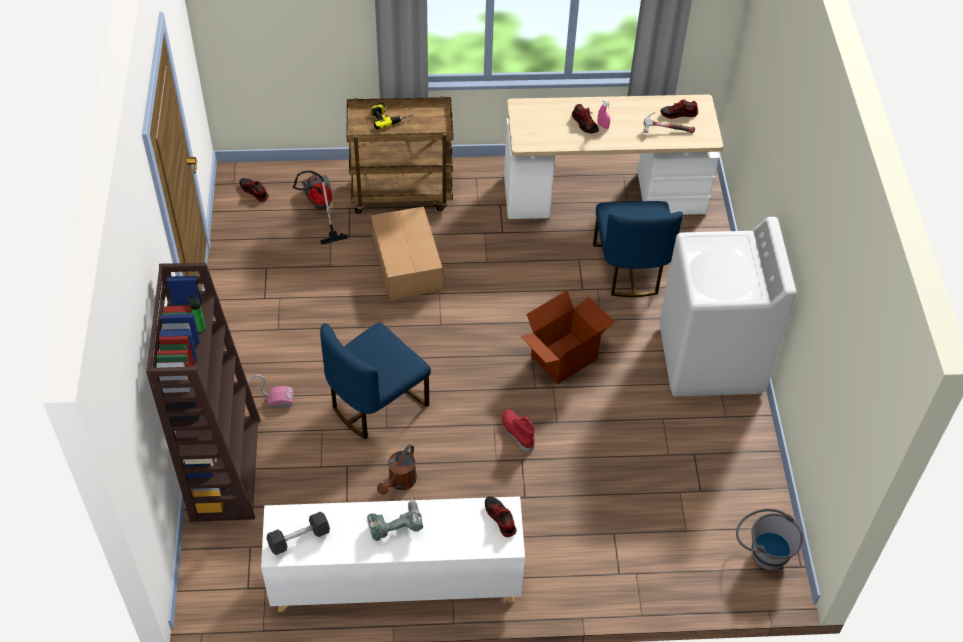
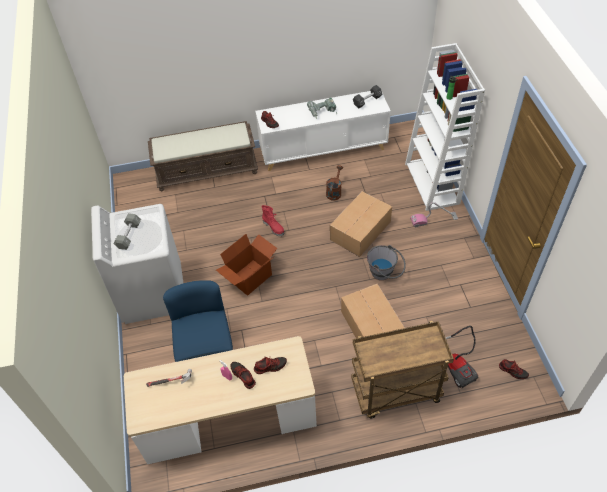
camera: 175 degrees right, 0 degrees up
brown bookcase [146,262,260,522] -> white bookcase [405,43,485,211]
blue chair [320,323,431,440] -> cardboard box [330,191,392,257]
power drill [371,102,414,130] -> none
shoe [661,99,698,119] -> shoe moved to [254,357,287,374]
grey bucket [736,509,803,570] -> grey bucket moved to [367,245,406,280]
none -> grey dumbbell [113,213,141,250]
none -> brown bench [148,121,258,191]

